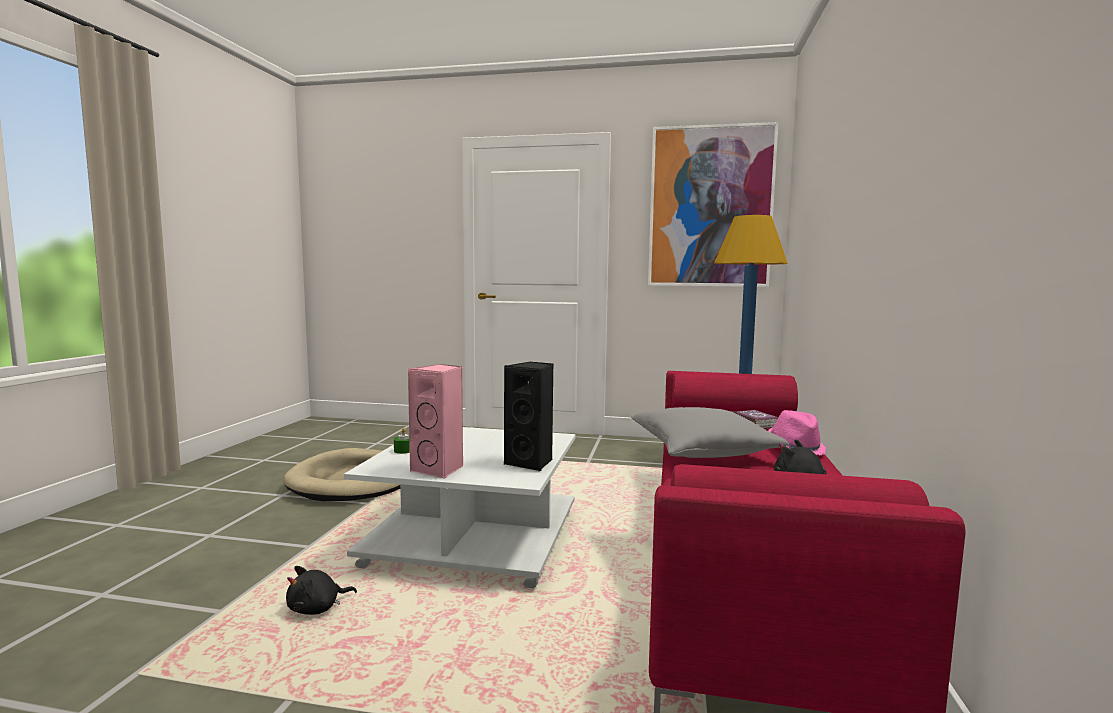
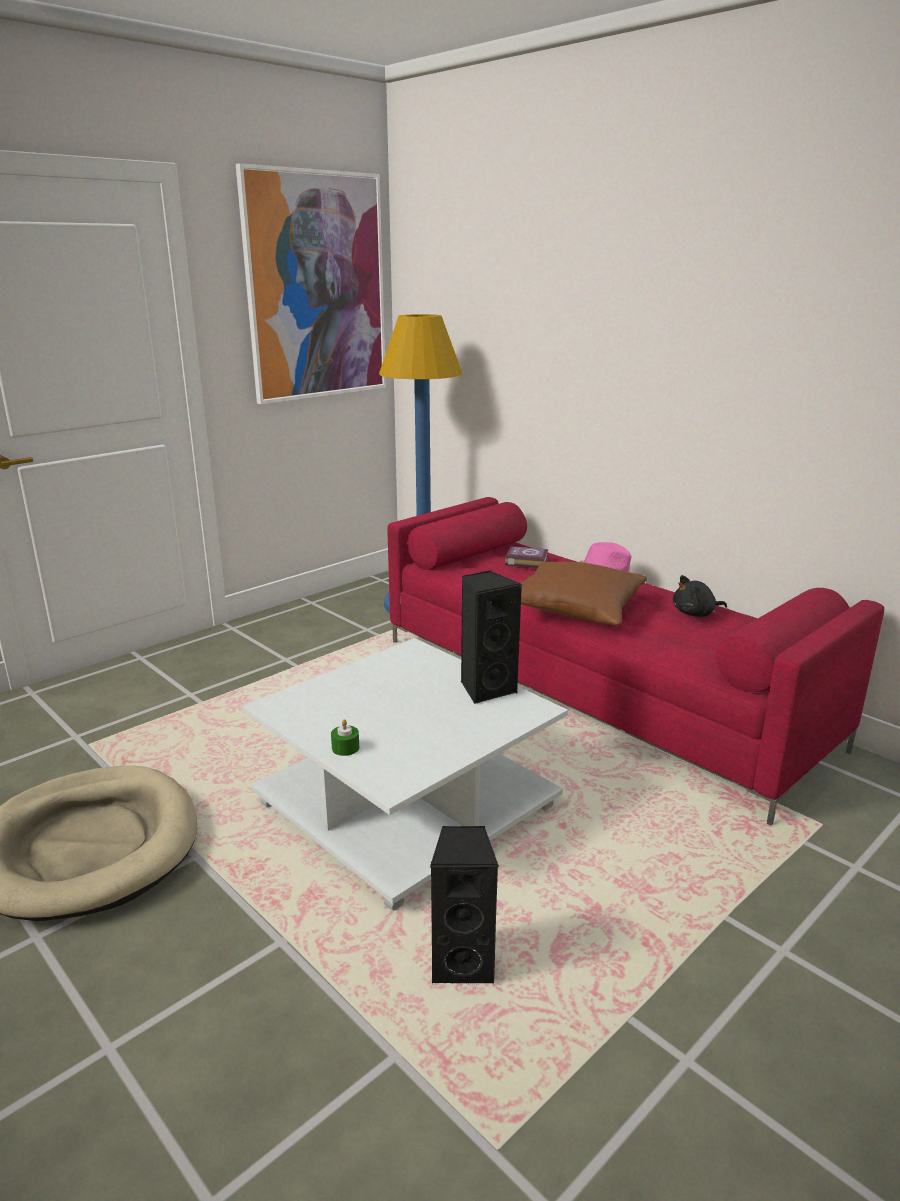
camera: 55 degrees left, 15 degrees up
black plush toy [286,566,357,615] -> black speaker [430,826,499,986]
pink speaker [408,364,464,479] -> none
grey pillow [631,407,789,458] -> brown pillow [520,562,647,626]

